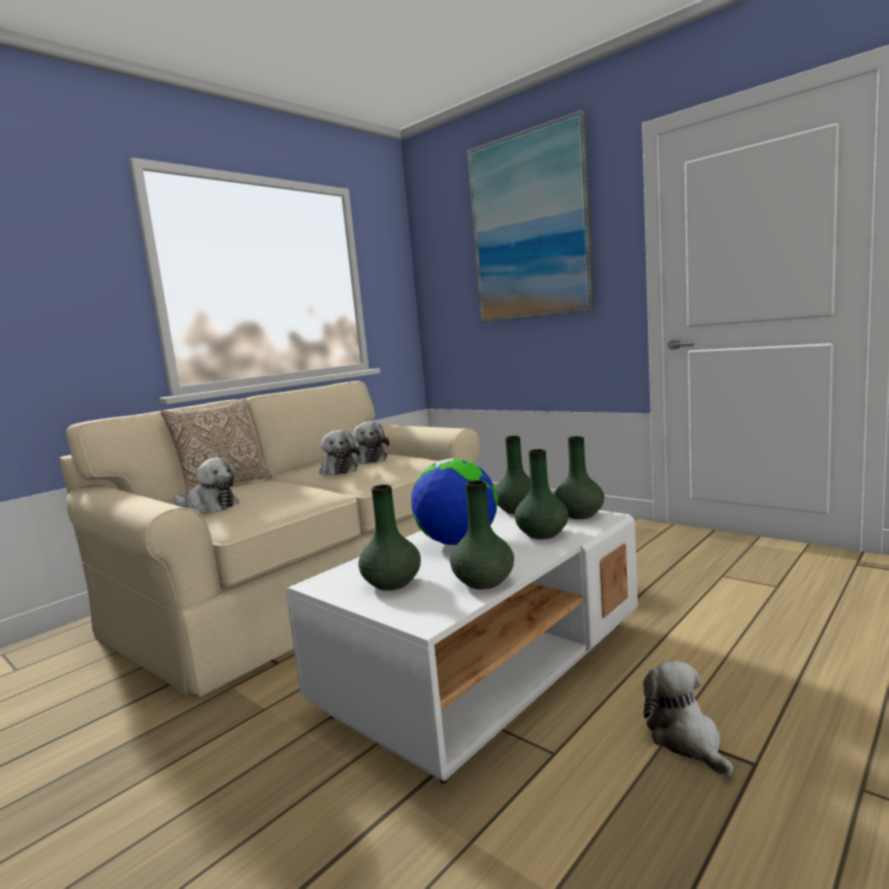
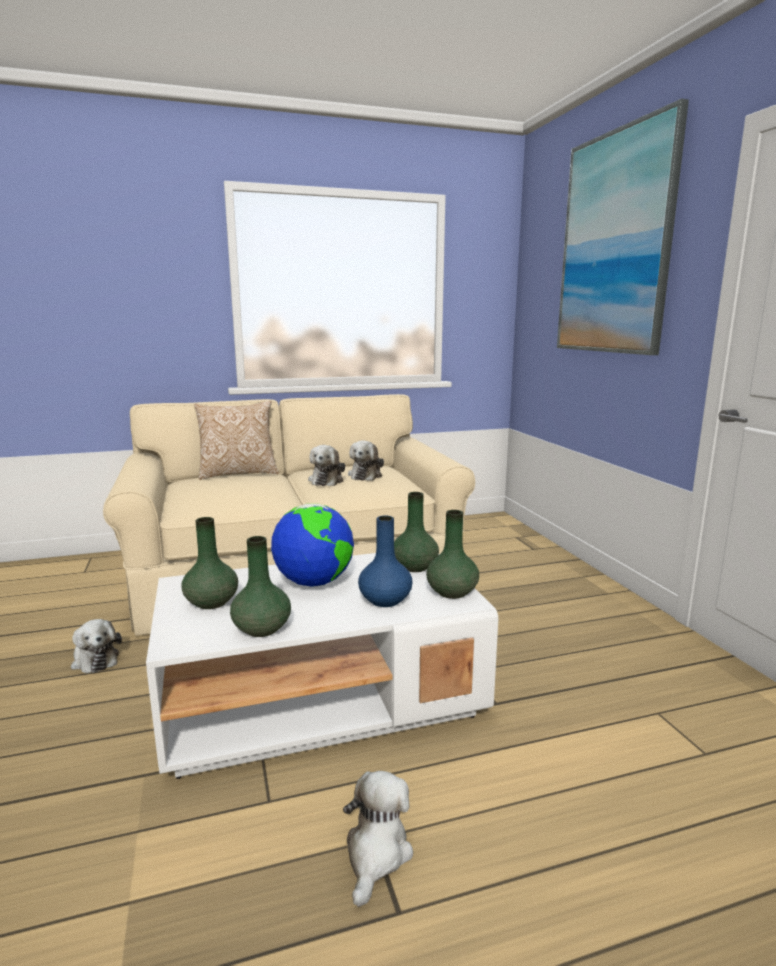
camera: 30 degrees right, 5 degrees up
plush toy [173,457,239,513] -> plush toy moved to [71,619,122,673]
green vase [515,449,568,539] -> blue vase [358,516,412,607]

